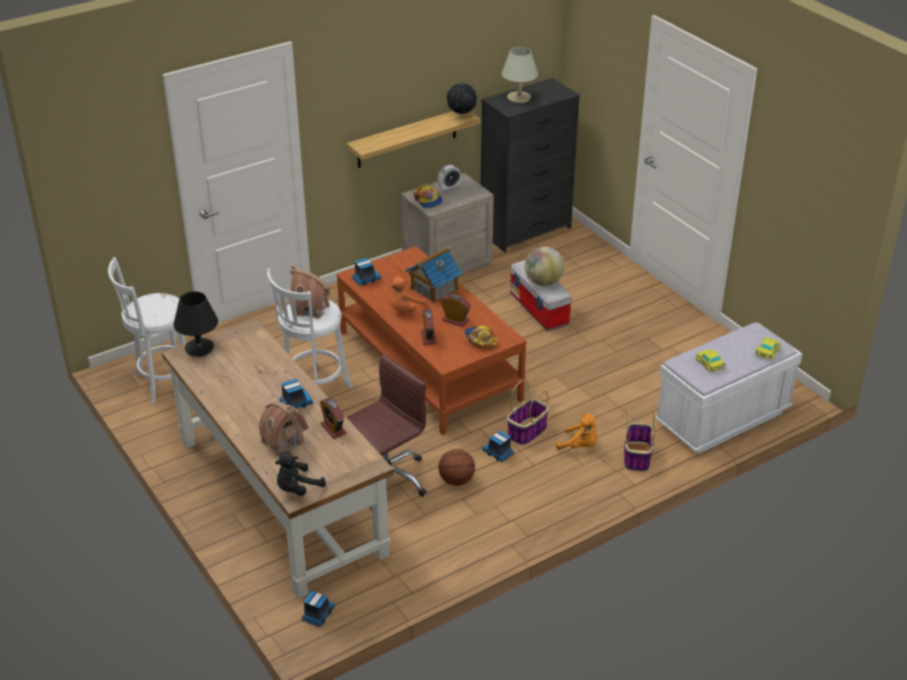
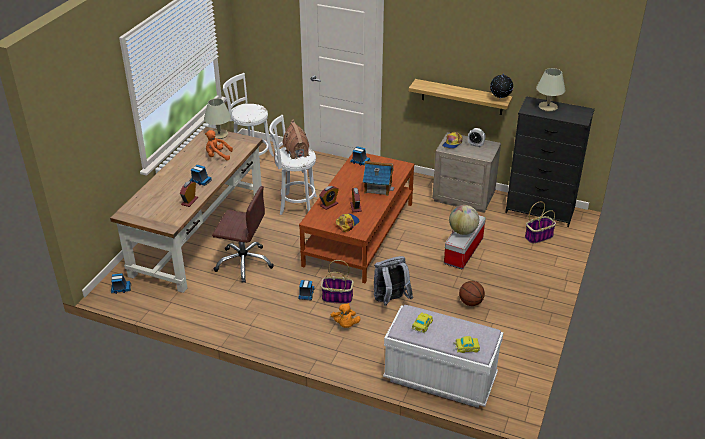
camera: 55 degrees right, 0 degrees up
black table lamp [173,291,218,357] -> beige table lamp [204,98,231,139]
toy house [259,401,309,457] -> none
black plush toy [275,451,326,496] -> none
orange plush toy [390,277,427,312] -> orange plush toy moved to [205,130,233,161]
basketball [439,449,475,486] -> basketball moved to [459,281,485,306]
basket [624,408,656,472] -> basket moved to [525,201,556,244]
none -> grey backpack [374,256,413,306]

